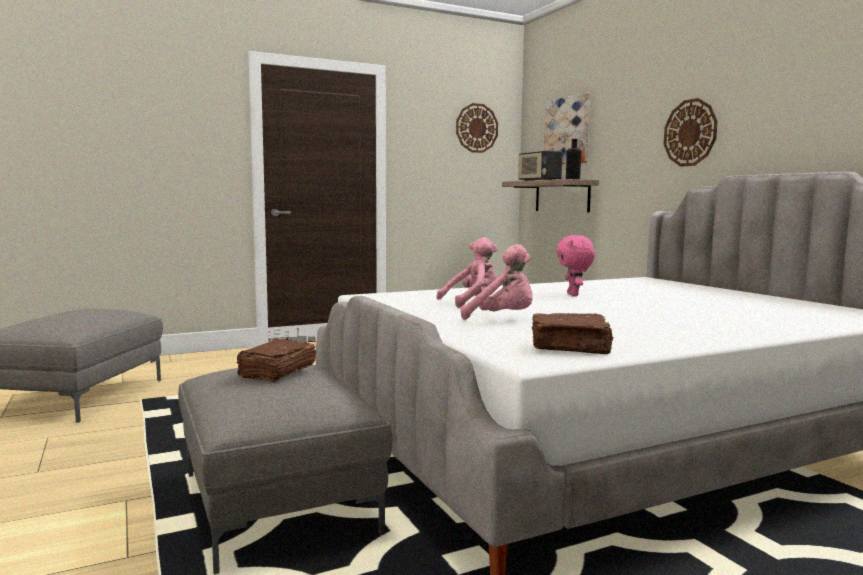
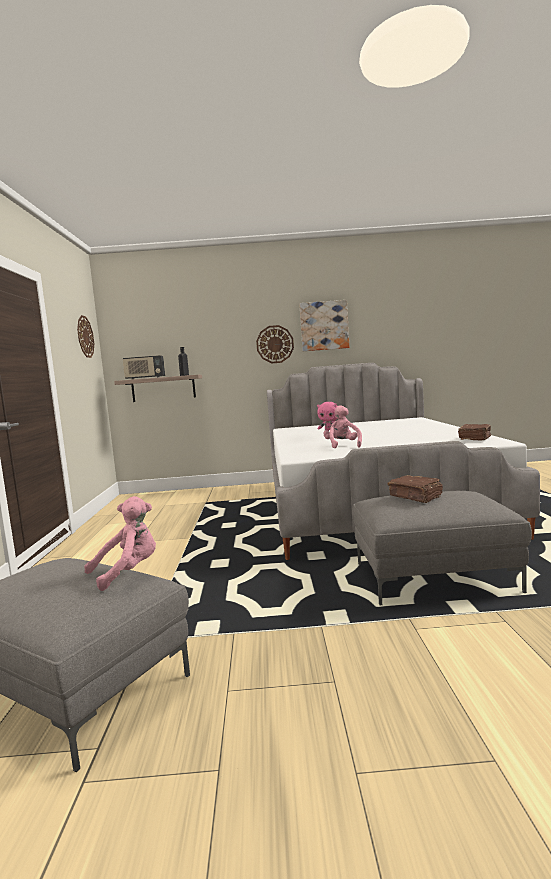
camera: 65 degrees left, 0 degrees up
pink plush toy [461,244,533,320] -> pink plush toy moved to [84,496,156,591]
picture [544,93,590,164] -> picture moved to [299,300,349,351]

